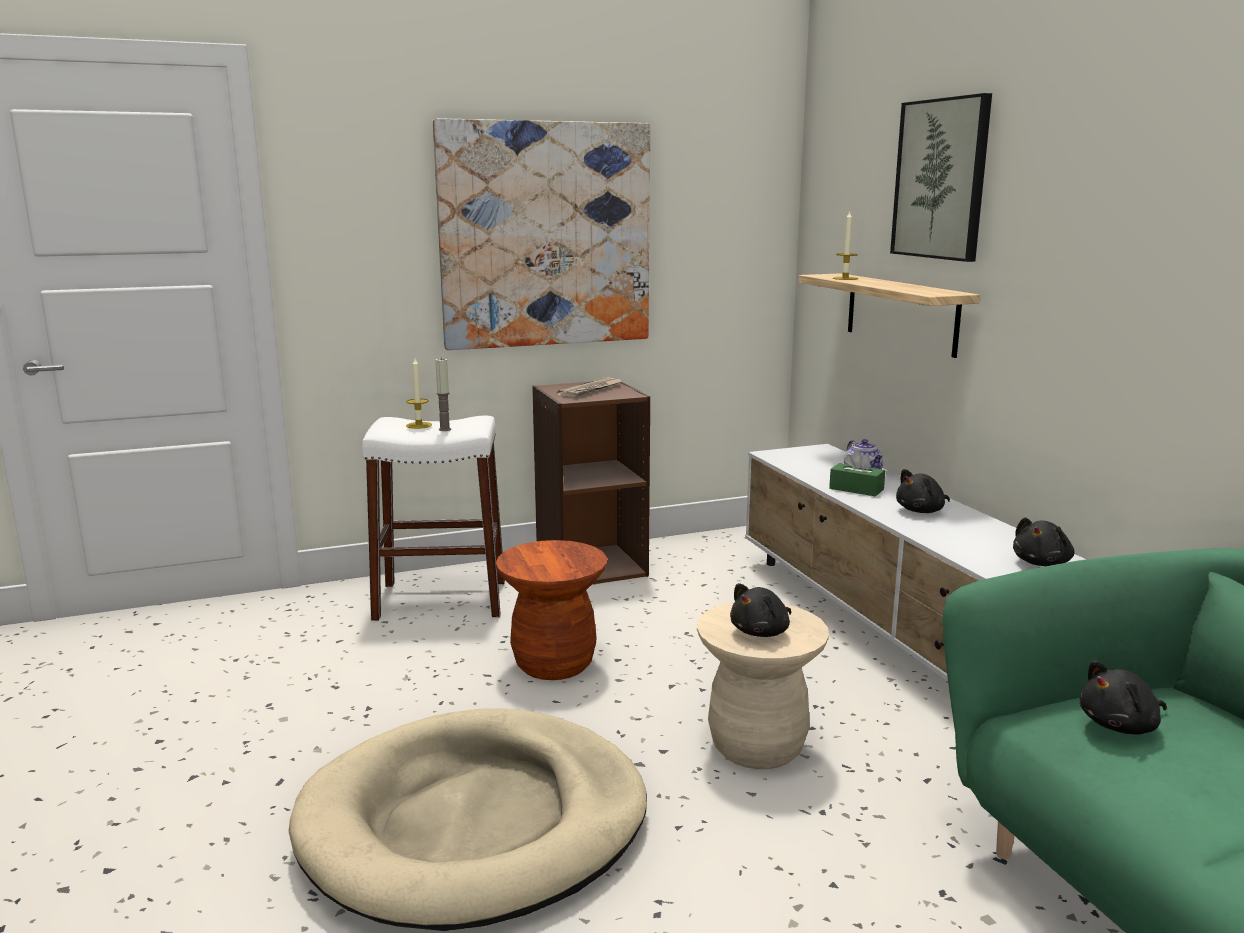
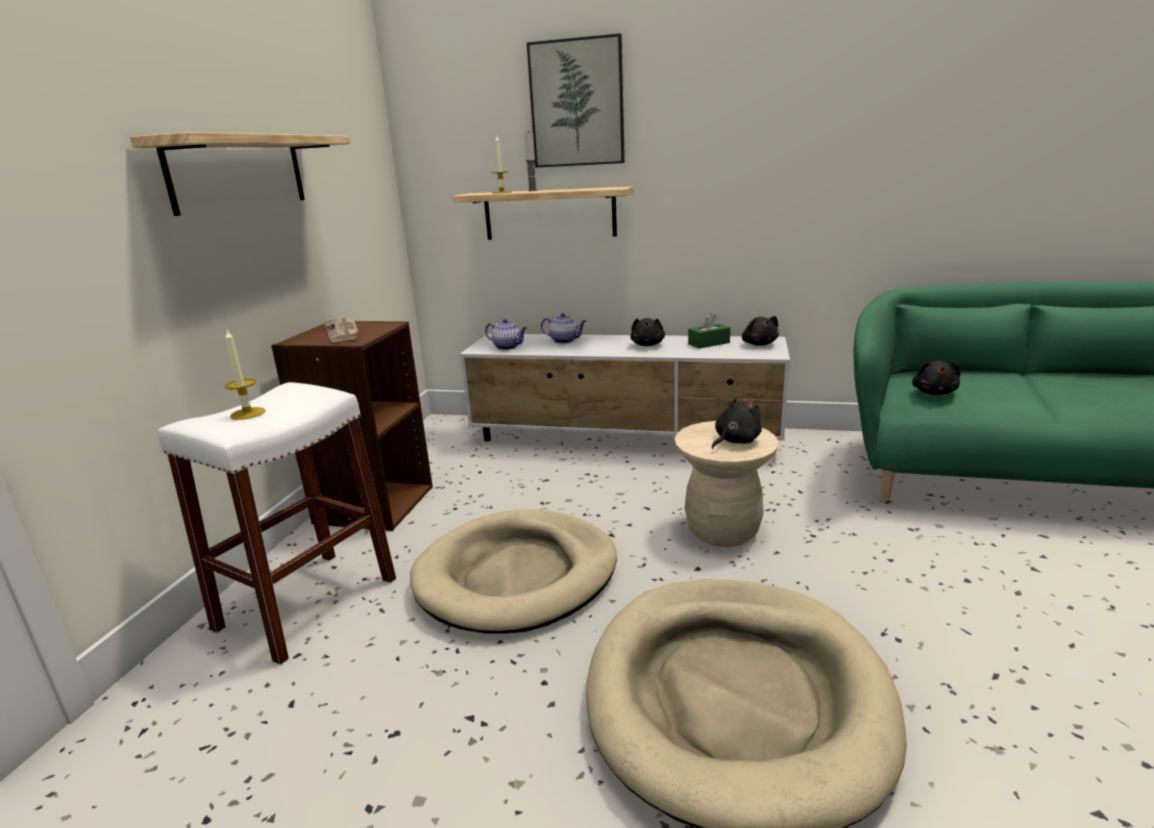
camera: 55 degrees left, 5 degrees up
picture [433,118,650,350] -> shelf [130,132,350,216]
candle [435,358,451,431] -> candle moved to [524,131,537,191]
brown stool [496,540,607,680] -> beige dog bed [410,509,617,634]
black plush toy [730,583,791,637] -> black plush toy turned 120 degrees counterclockwise [712,398,762,449]
green tissue box [829,450,886,496] -> green tissue box moved to [688,313,730,349]
none -> teapot [485,319,527,350]

